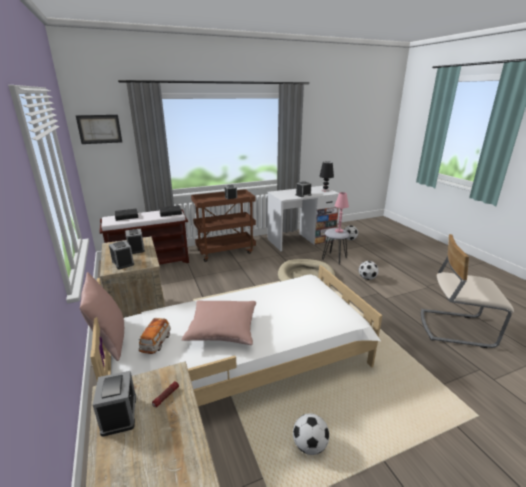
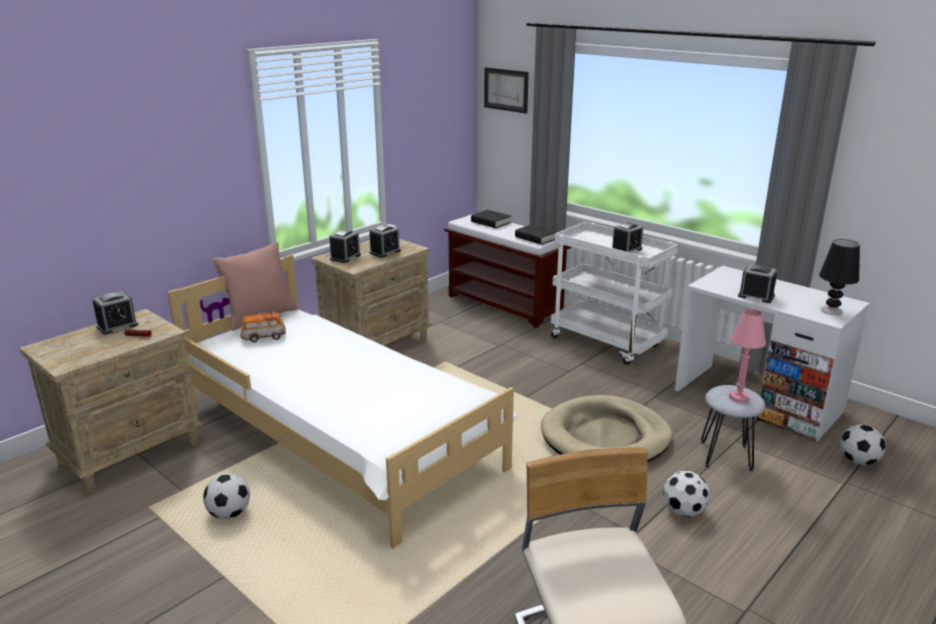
camera: 65 degrees right, 0 degrees up
pink pillow [181,300,256,345] -> none
brown cart [191,189,256,262] -> white cart [551,222,678,365]

